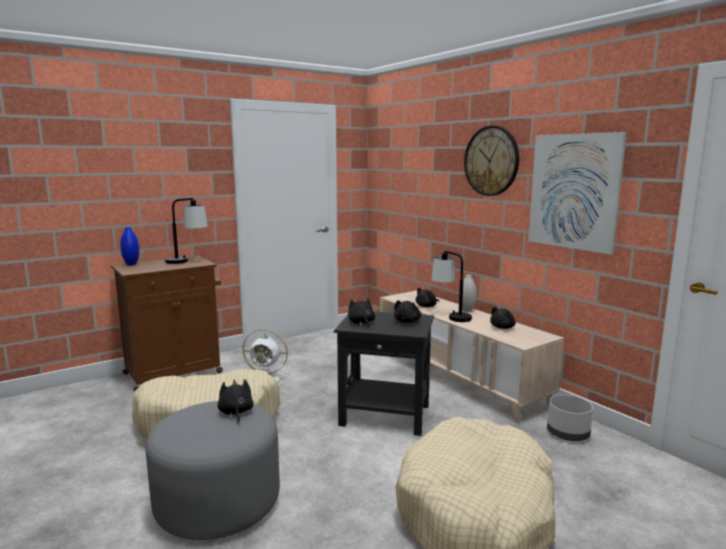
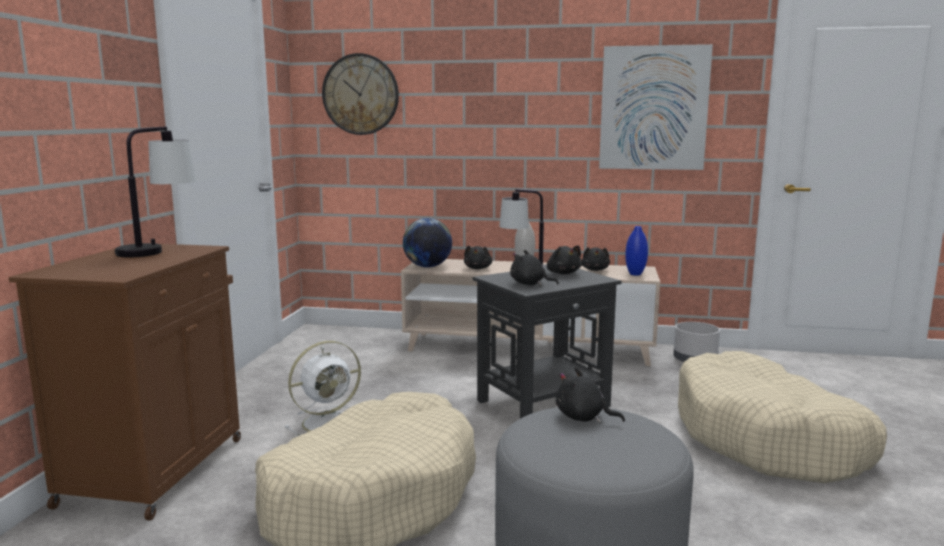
camera: 45 degrees left, 0 degrees up
blue vase [120,227,139,265] -> blue vase moved to [625,226,648,276]
wall clock [464,126,519,196] -> wall clock moved to [322,53,399,135]
none -> globe [403,218,452,268]

